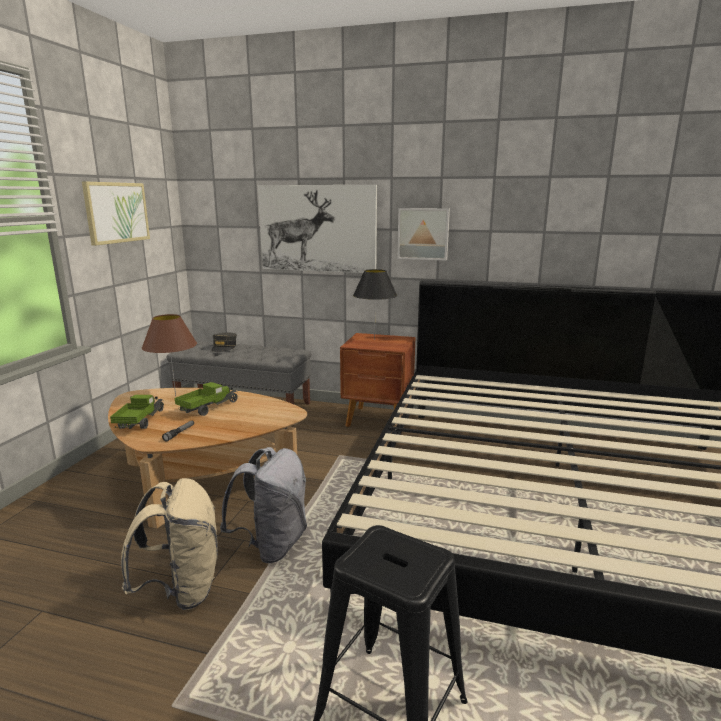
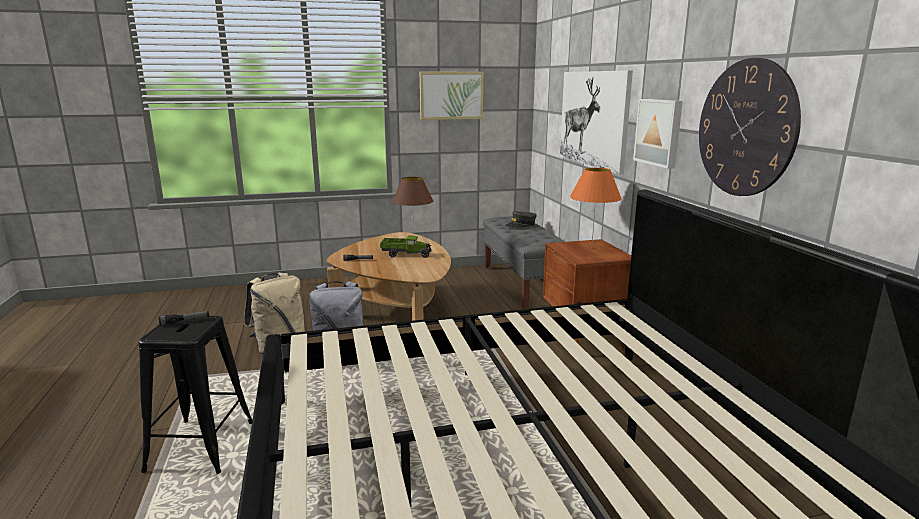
camera: 60 degrees right, 0 degrees up
toy truck [110,395,164,429] -> none
black table lamp [353,269,397,340] -> orange table lamp [570,168,622,244]
none -> flashlight [159,311,209,325]
none -> wall clock [699,58,801,196]

